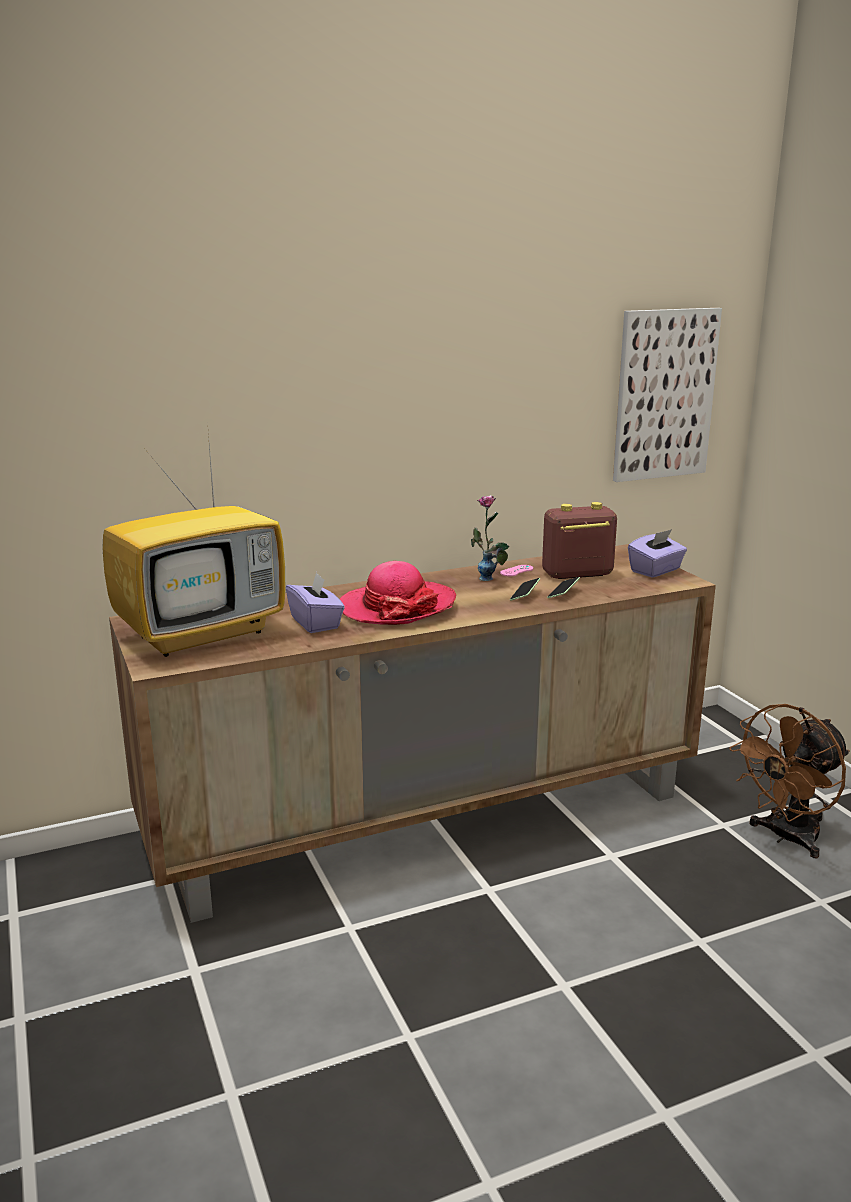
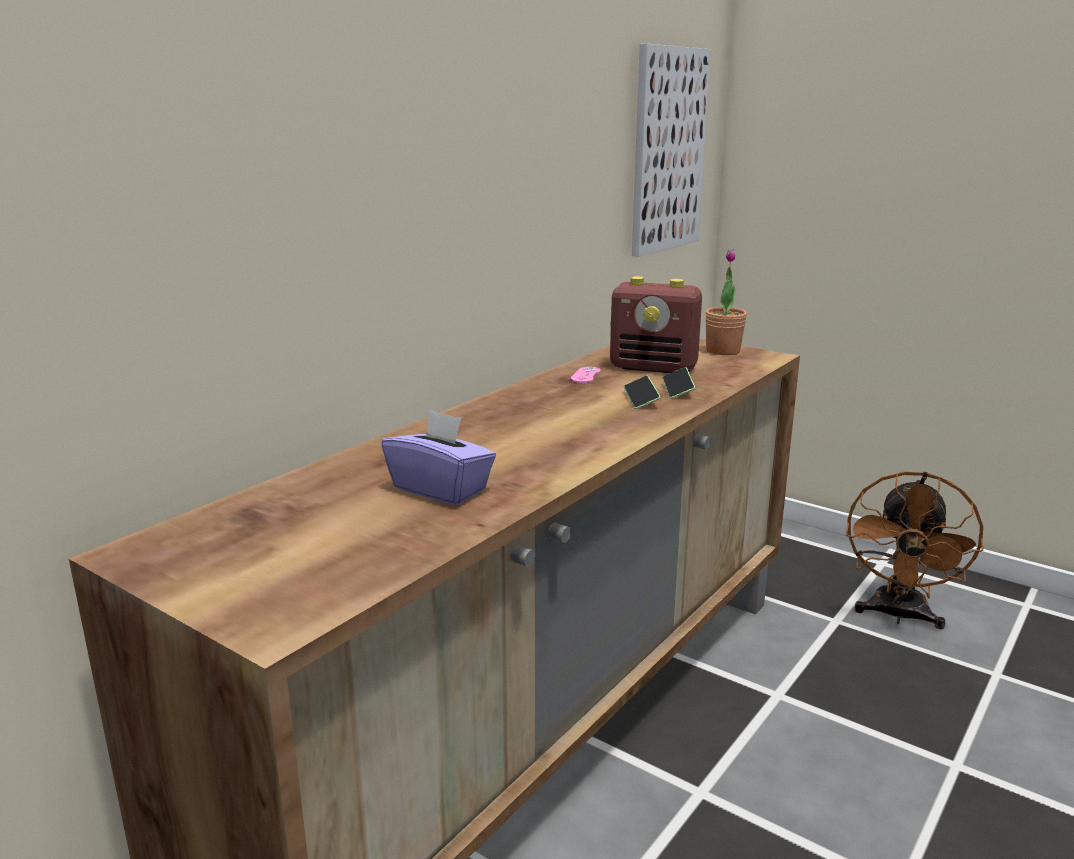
camera: 30 degrees left, 0 degrees up
television [102,421,285,657] -> none
hat [340,561,456,625] -> none
vase [471,495,509,581] -> none
radio [542,502,617,579] -> radio turned 120 degrees counterclockwise [610,276,702,373]
purple tissue box [628,529,687,578] -> potted plant [705,249,747,355]

